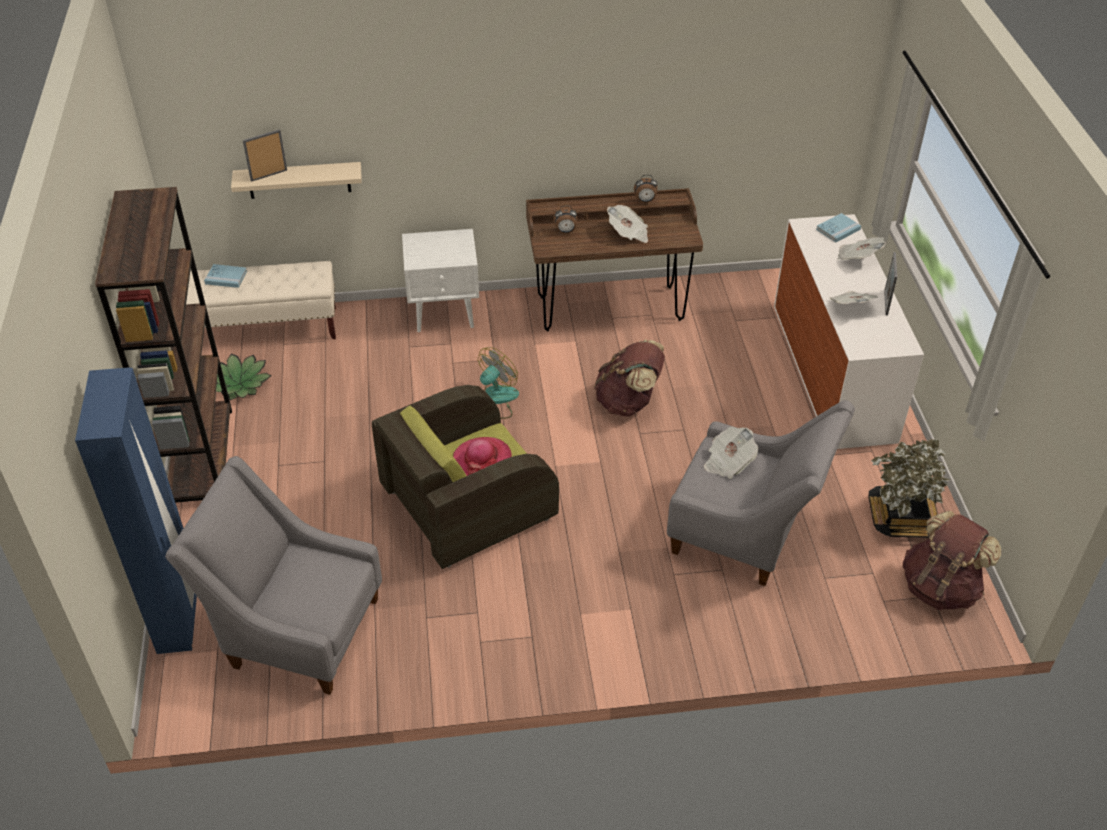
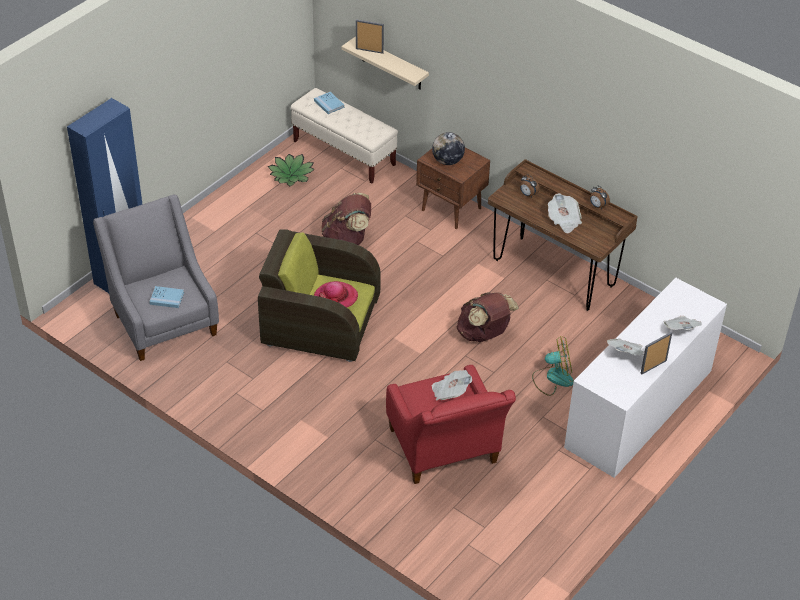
camera: 45 degrees right, 0 degrees up
brown bookcase [95,187,232,503] -> none
white nightstand [402,229,479,332] -> brown nightstand [416,147,490,229]
fan [478,347,519,419] -> fan moved to [532,336,574,396]
grey armchair [667,400,855,586] -> red armchair [386,365,516,484]
blue book [816,213,861,243] -> blue book moved to [149,286,184,308]
potted plant [868,439,950,538] -> none
brown backpack [903,511,1001,610] -> brown backpack moved to [321,193,371,245]
none -> globe [432,132,465,165]

